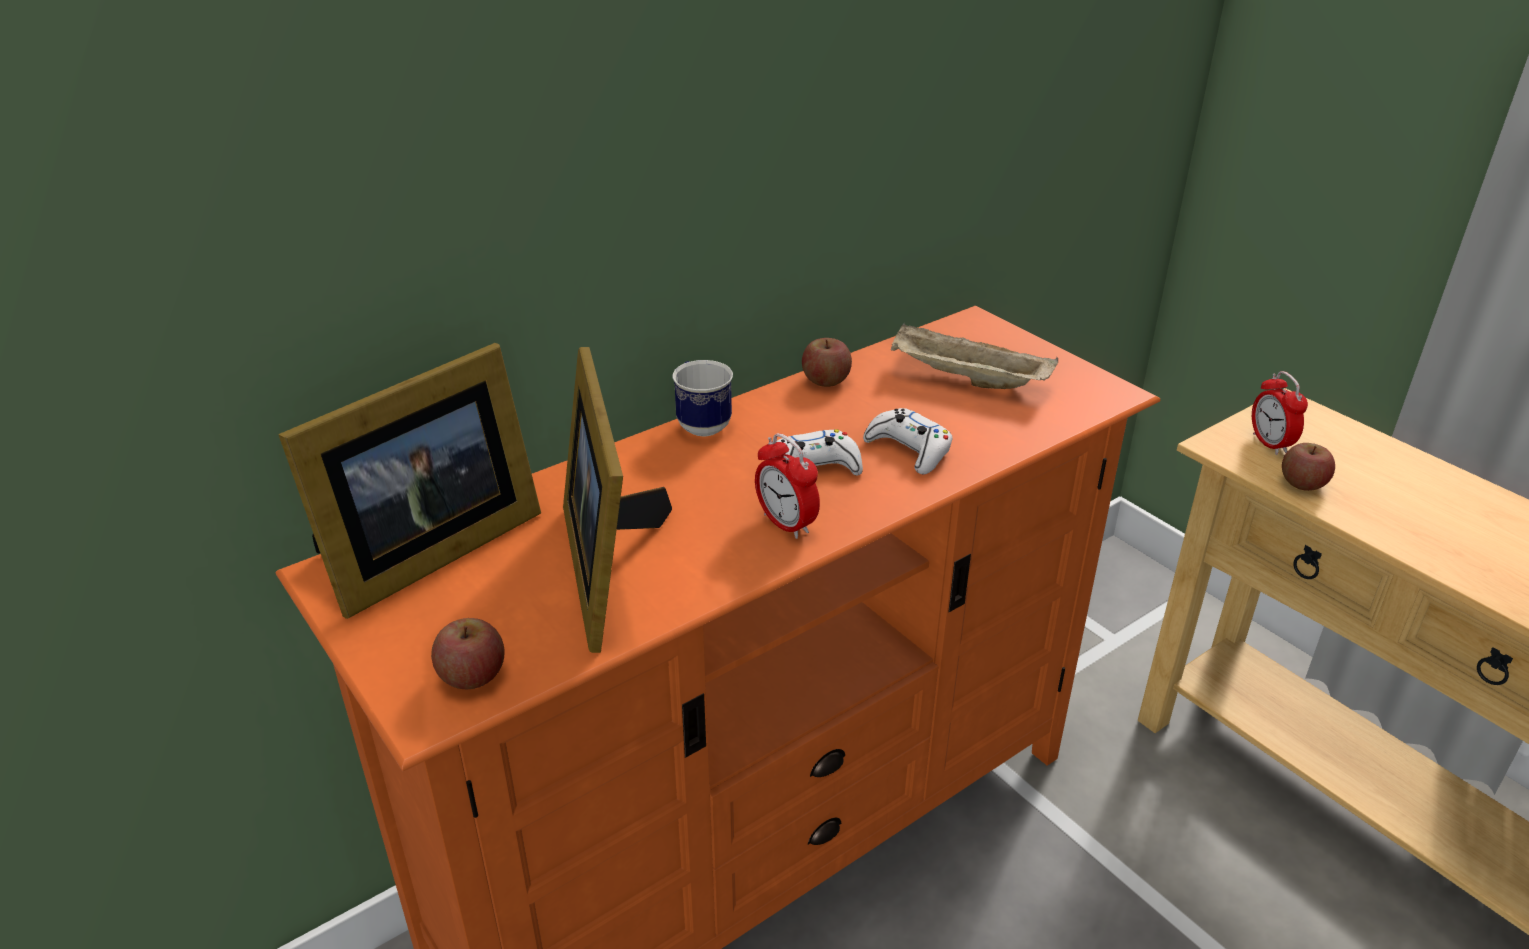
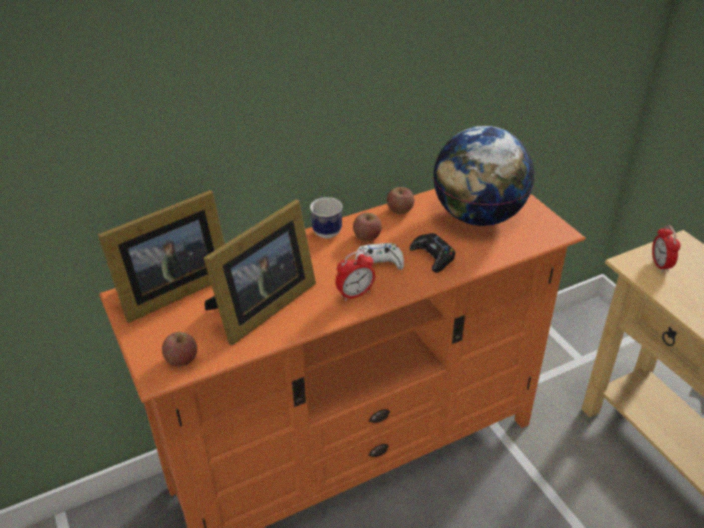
camera: 10 degrees right, 5 degrees up
picture frame [563,347,672,653] -> picture frame turned 135 degrees counterclockwise [204,199,316,346]
alarm clock [755,433,820,539] -> alarm clock turned 90 degrees counterclockwise [335,250,375,301]
white game controller [863,408,952,474] -> black game controller [410,233,455,273]
beige tray [891,323,1058,389] -> globe [433,126,534,226]
apple [1282,443,1335,491] -> apple moved to [353,213,382,241]

